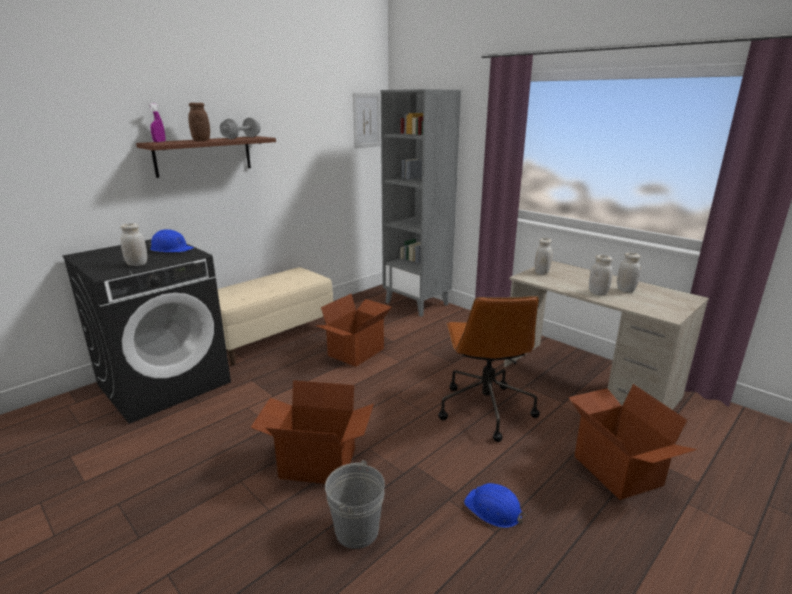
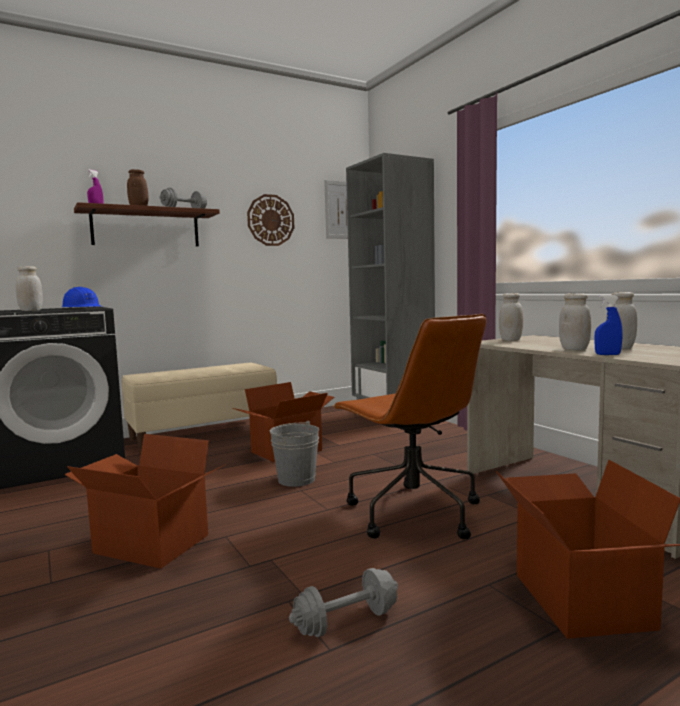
camera: 15 degrees right, 15 degrees down
grey bucket [325,460,385,549] -> grey bucket moved to [270,421,319,487]
brown office chair [438,296,540,442] -> brown office chair turned 45 degrees counterclockwise [332,314,486,539]
blue hard hat [464,483,526,528] -> grey dumbbell [289,568,398,637]
none -> wall clock [247,194,295,246]
none -> blue spray bottle [594,295,623,355]

